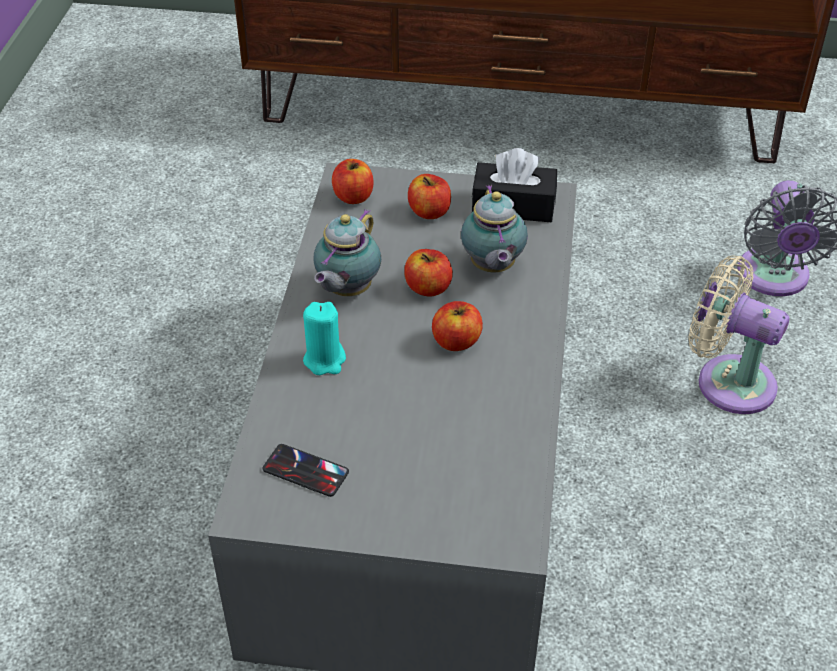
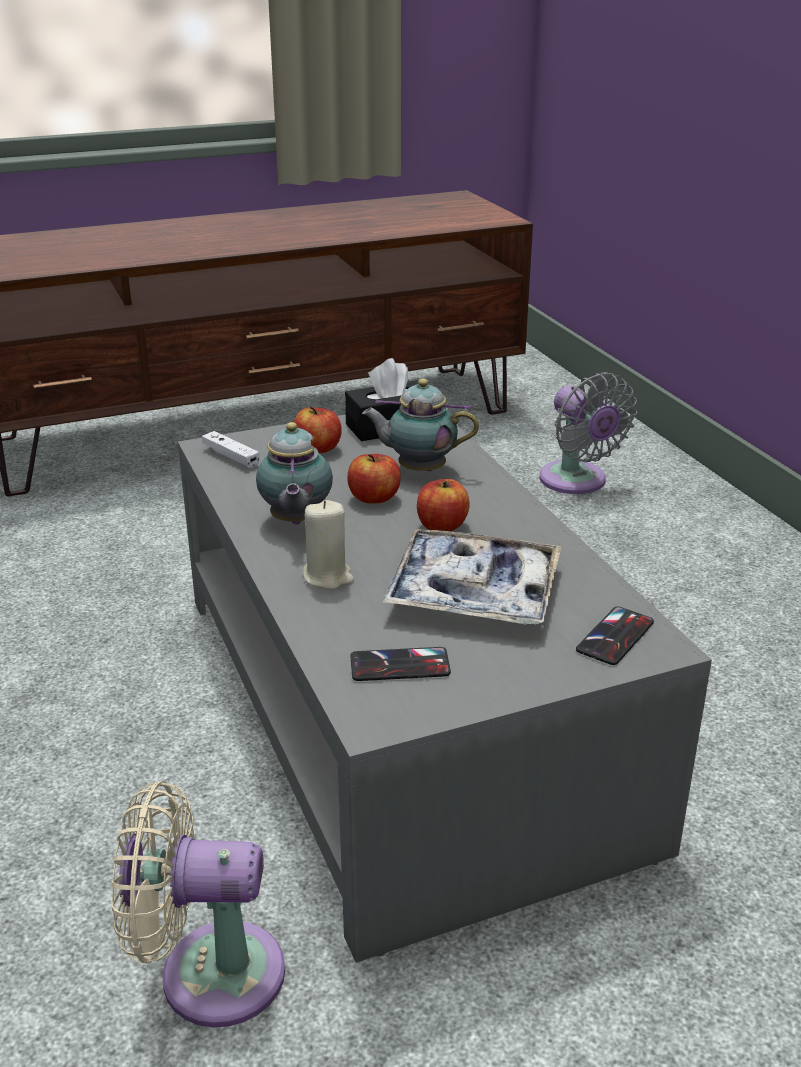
camera: 30 degrees left, 15 degrees down
turquoise candle [303,302,346,375] -> beige candle [303,500,354,590]
apple [332,159,373,204] -> white game controller [202,431,260,468]
teapot [461,185,528,272] -> teapot turned 135 degrees clockwise [362,379,479,471]
beige fan [688,255,790,414] -> beige fan moved to [112,781,285,1027]
none -> tray [382,529,562,625]
none -> phone [576,606,654,665]

